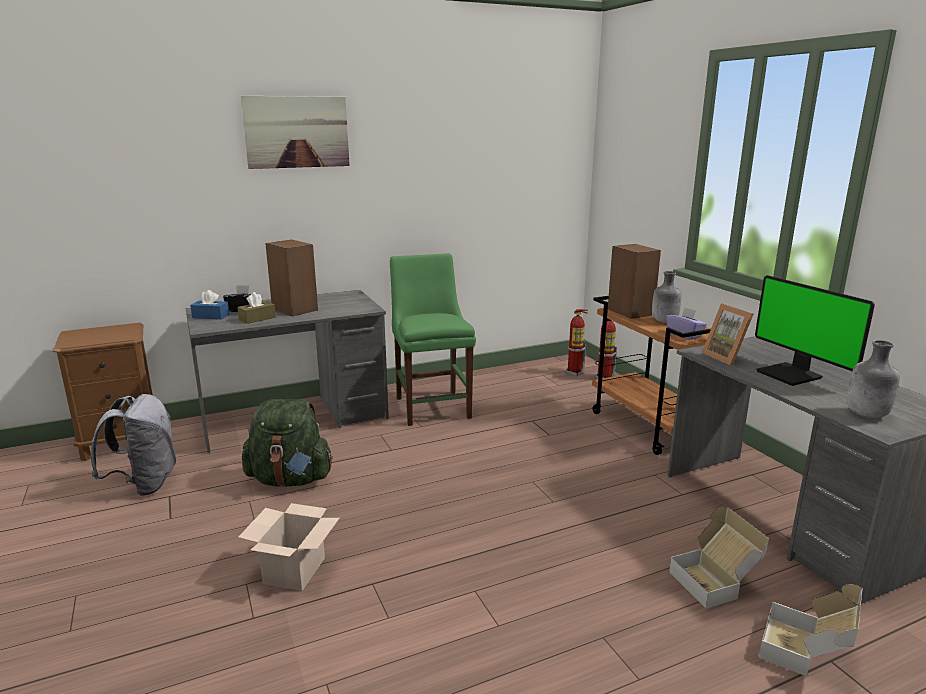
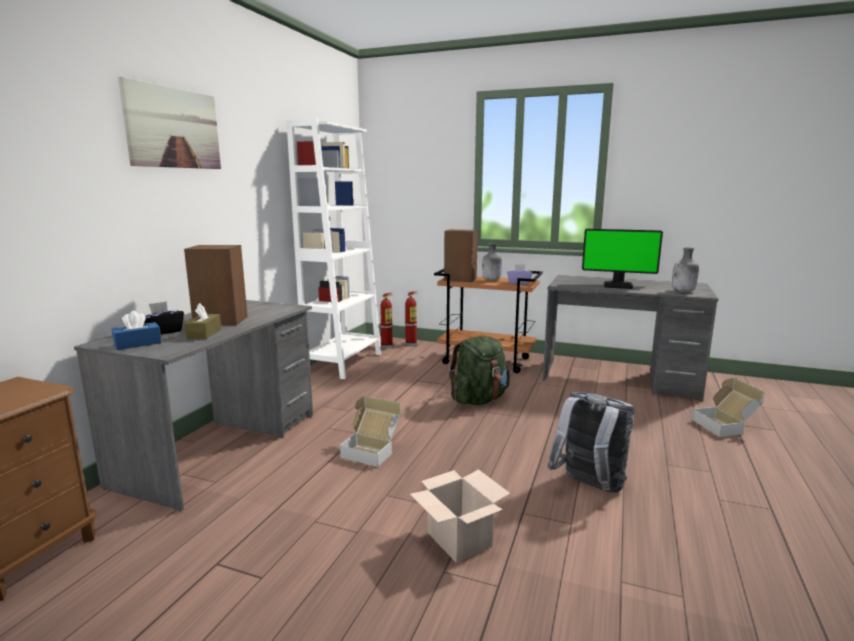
camera: 45 degrees left, 5 degrees down
grey backpack [91,394,176,496] -> grey backpack moved to [547,392,635,493]
green backpack [242,399,333,487] -> green backpack moved to [449,336,510,405]
green chair [390,253,476,426] -> none
cardboard box [669,507,769,609] -> cardboard box moved to [340,396,401,467]
picture frame [702,303,753,366] -> none
none -> white bookcase [287,119,381,379]

